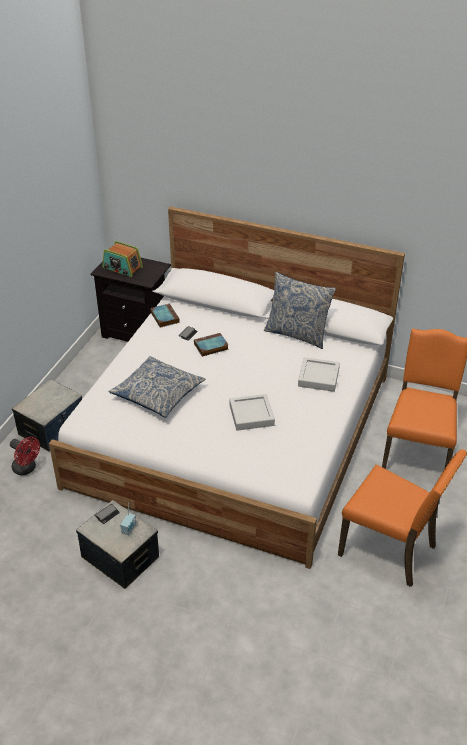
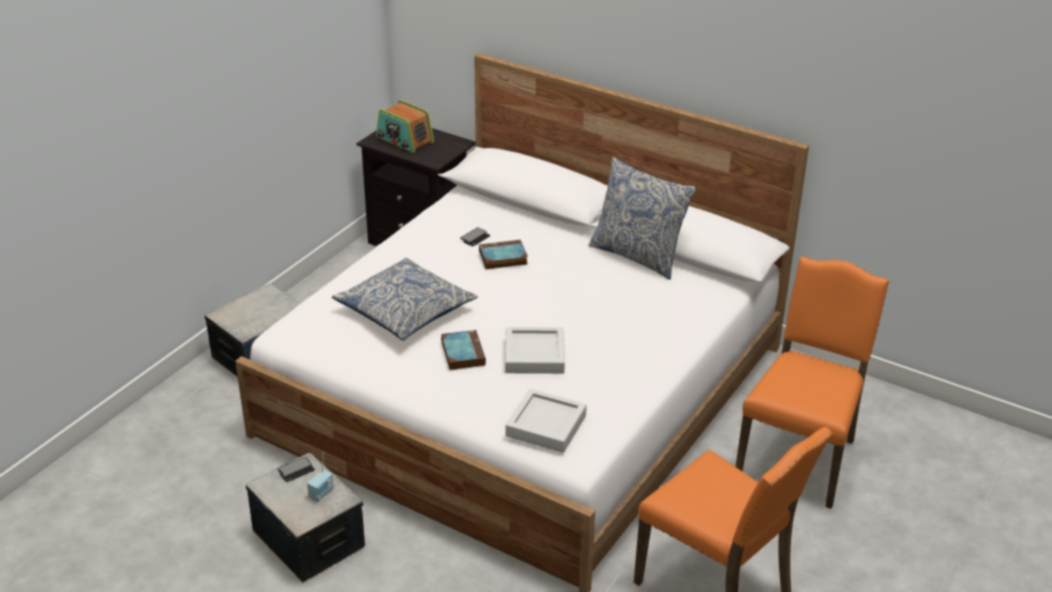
camera: 10 degrees right, 5 degrees down
red fan [10,437,40,475] -> none
book [150,303,179,328] -> book moved to [441,330,486,370]
grey tray [298,357,340,392] -> grey tray moved to [506,389,587,453]

